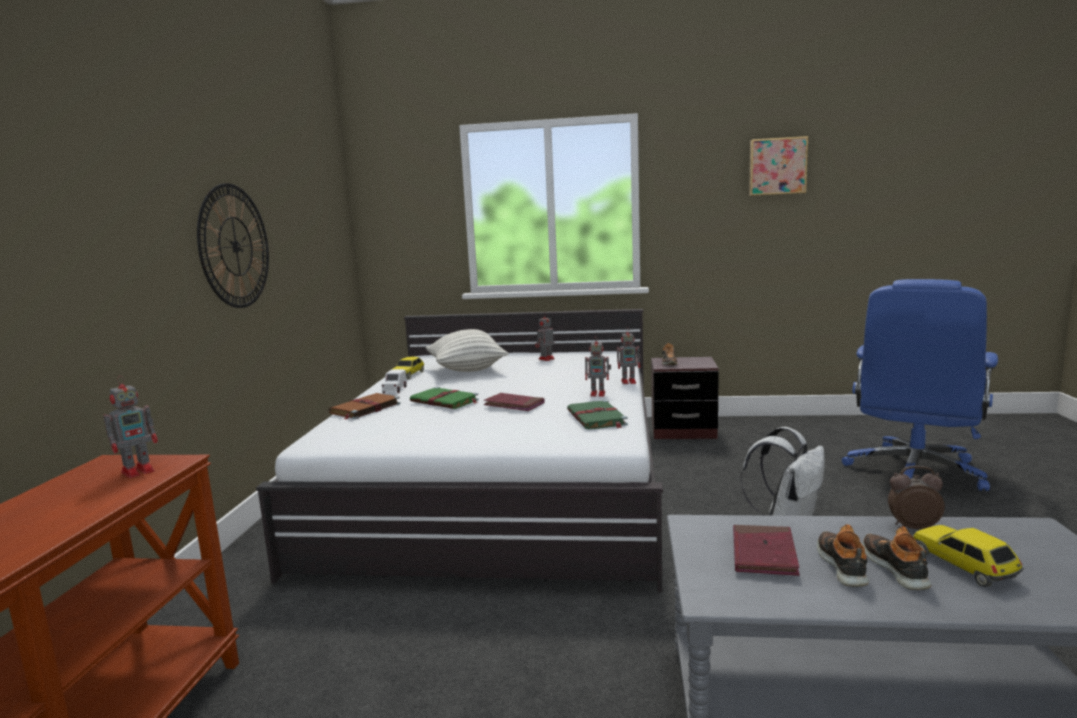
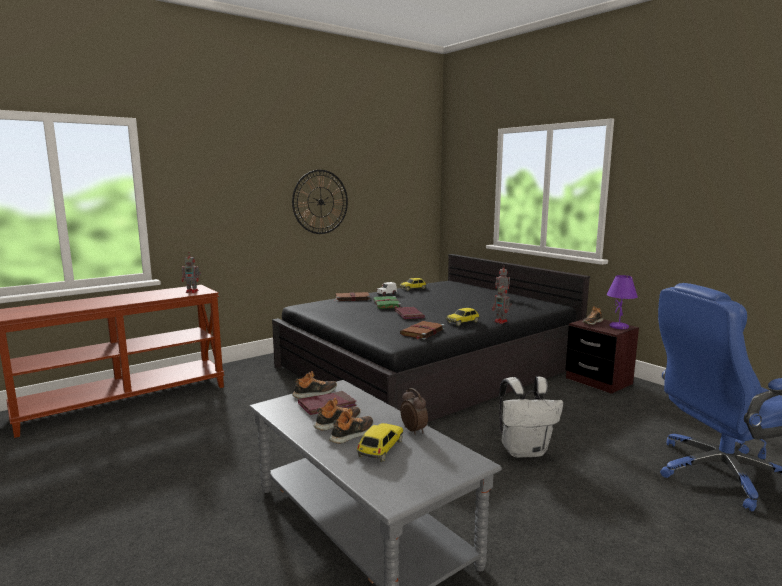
camera: 45 degrees right, 0 degrees up
white bed [256,309,663,592] -> black bed [272,254,590,422]
pillow [426,329,509,372] -> none
green book [567,400,628,429] -> brown book [400,321,445,339]
toy robot [585,336,611,397] -> toy car [447,308,479,326]
picture [749,136,808,196] -> none
none -> shoe [292,371,337,399]
none -> purple table lamp [607,275,638,329]

